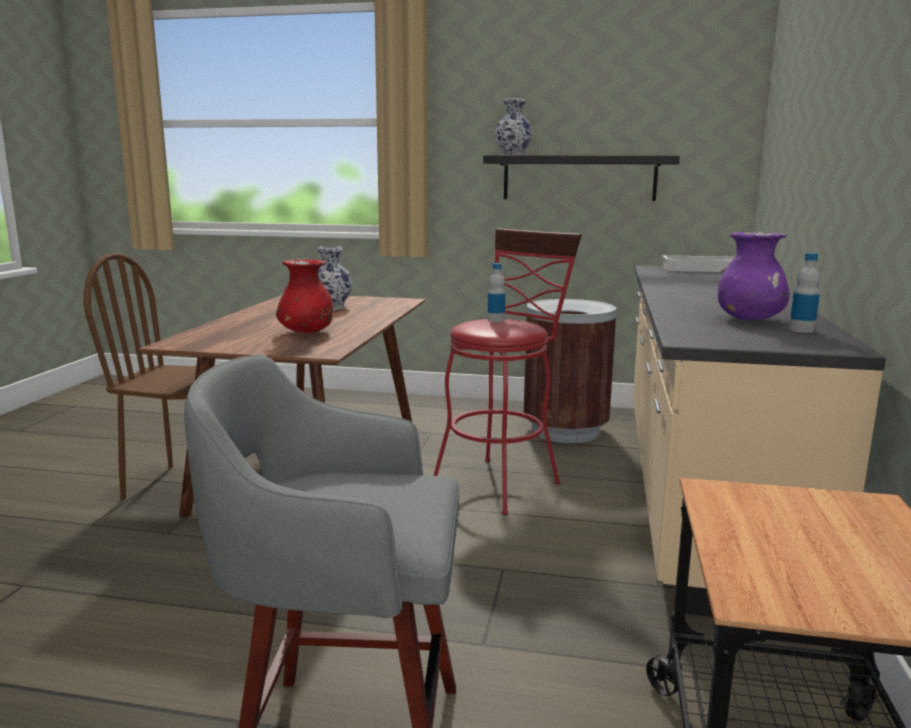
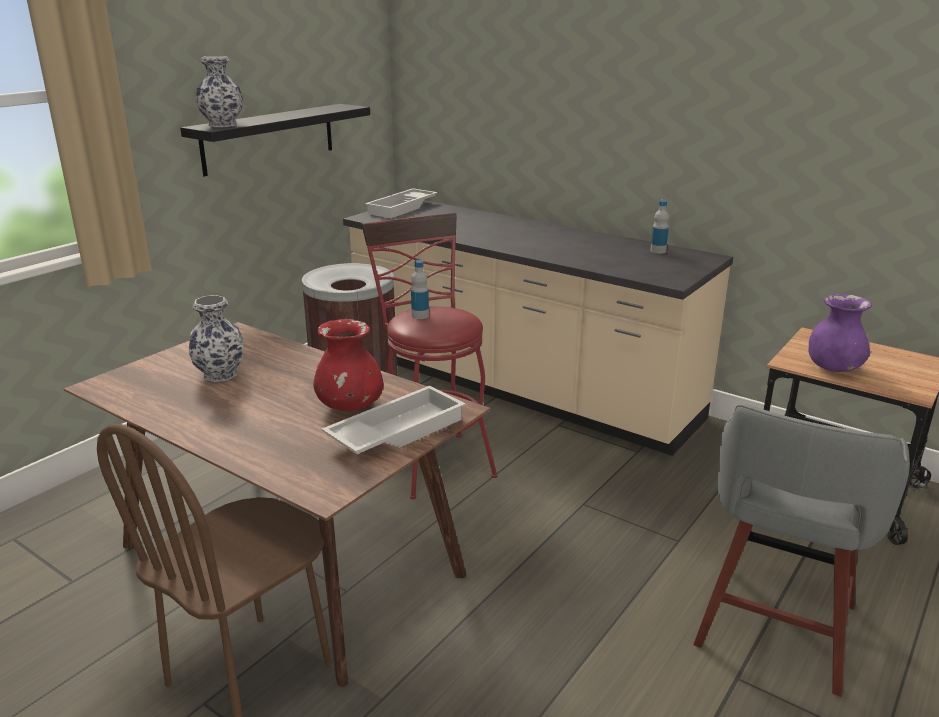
camera: 65 degrees left, 10 degrees up
purple vase [717,232,790,320] -> purple vase moved to [808,294,872,372]
none -> white tray [321,386,465,454]

